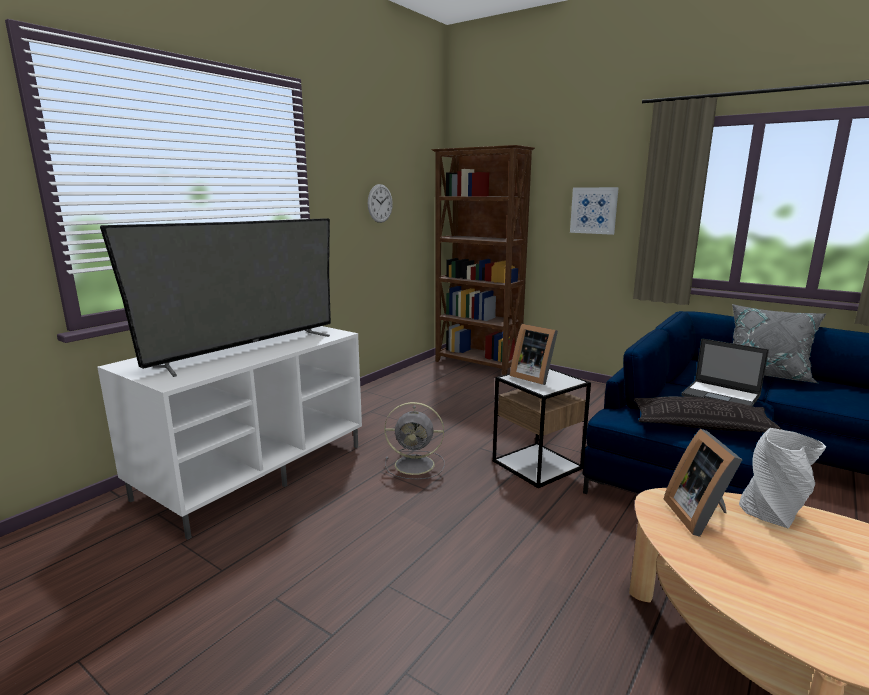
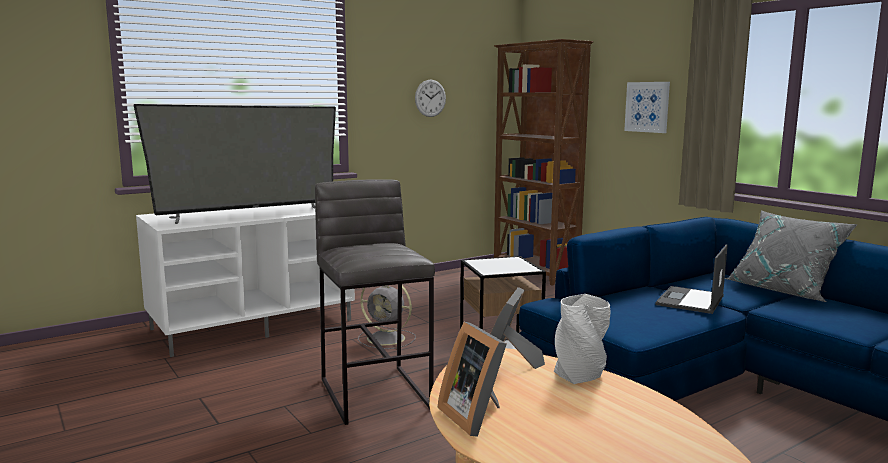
camera: 20 degrees right, 5 degrees down
picture frame [510,324,558,385] -> picture frame moved to [437,322,507,437]
pillow [633,396,783,433] -> none
laptop [681,338,769,406] -> laptop turned 60 degrees clockwise [655,244,728,314]
none -> grey stool [315,179,435,425]

